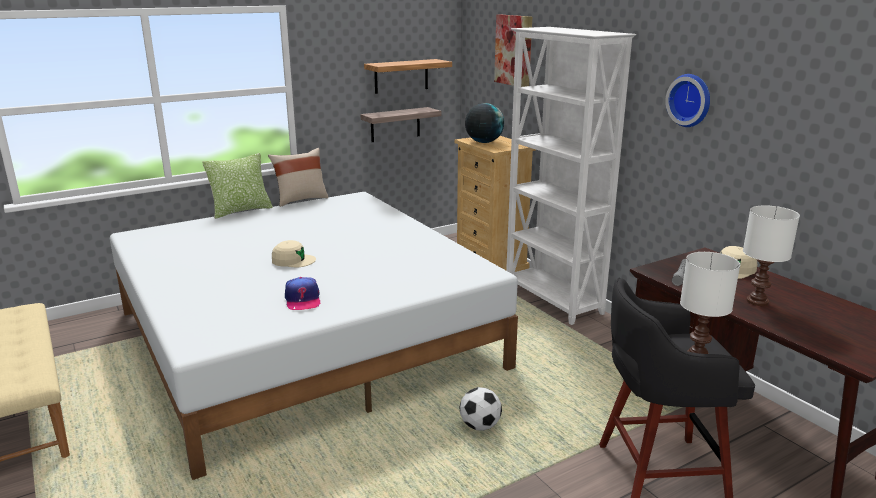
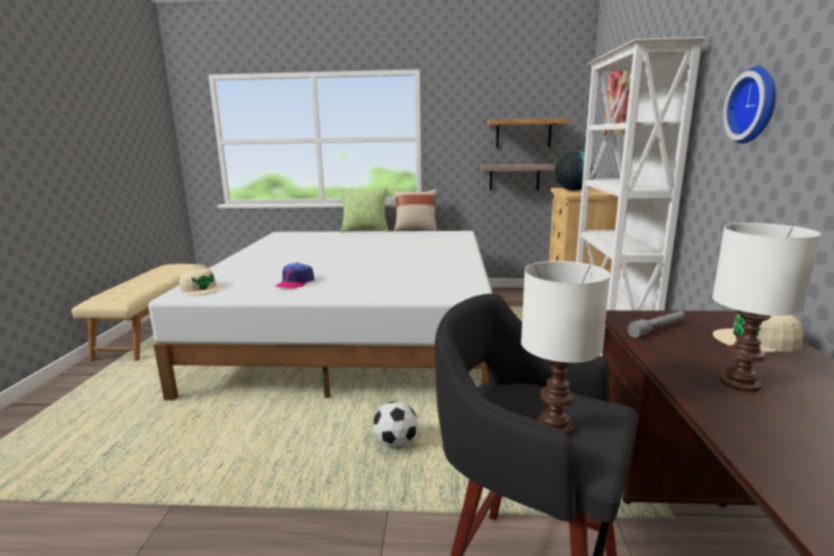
camera: 35 degrees right, 5 degrees down
beige cap [272,240,316,267] -> beige cap moved to [179,268,222,295]

